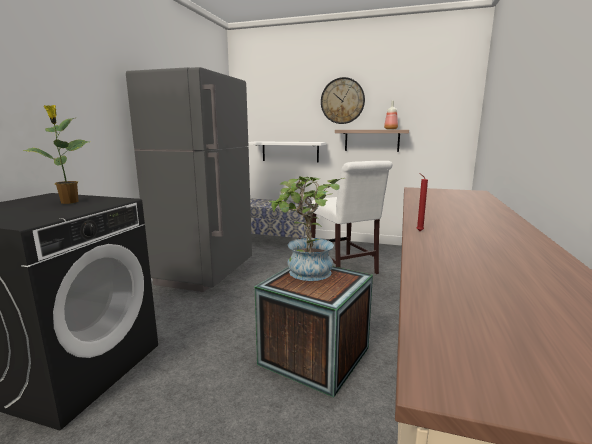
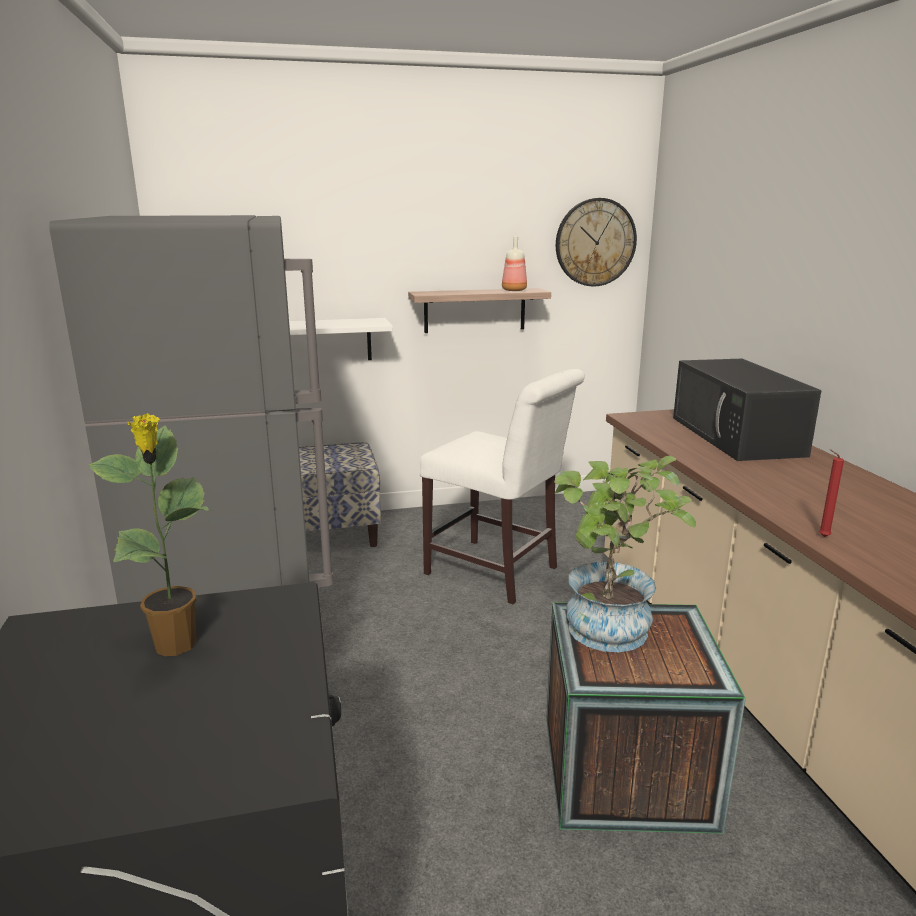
camera: 30 degrees left, 5 degrees up
wall clock [321,77,365,124] -> wall clock moved to [556,198,637,287]
none -> black microwave [673,359,821,461]

